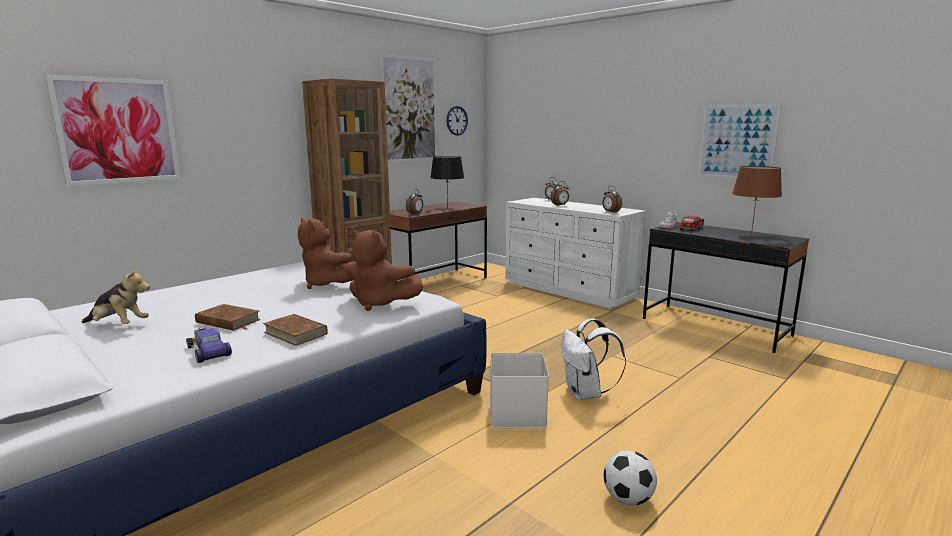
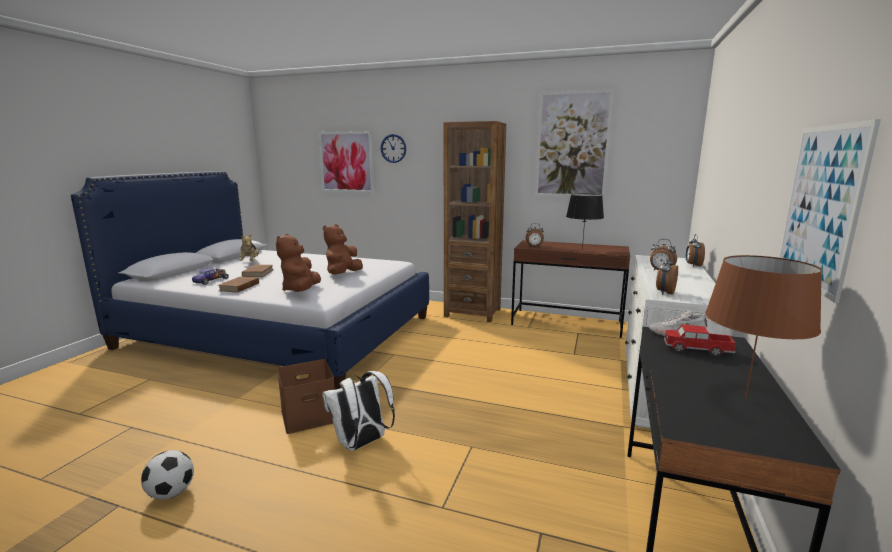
camera: 65 degrees right, 0 degrees up
wall clock [446,106,468,136] -> wall clock moved to [381,134,406,163]
white storage box [490,353,549,428] -> brown storage box [277,359,335,434]

